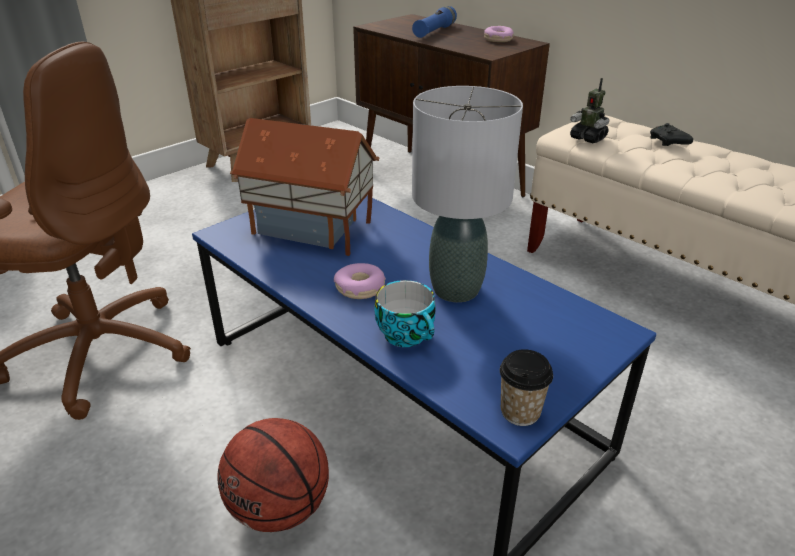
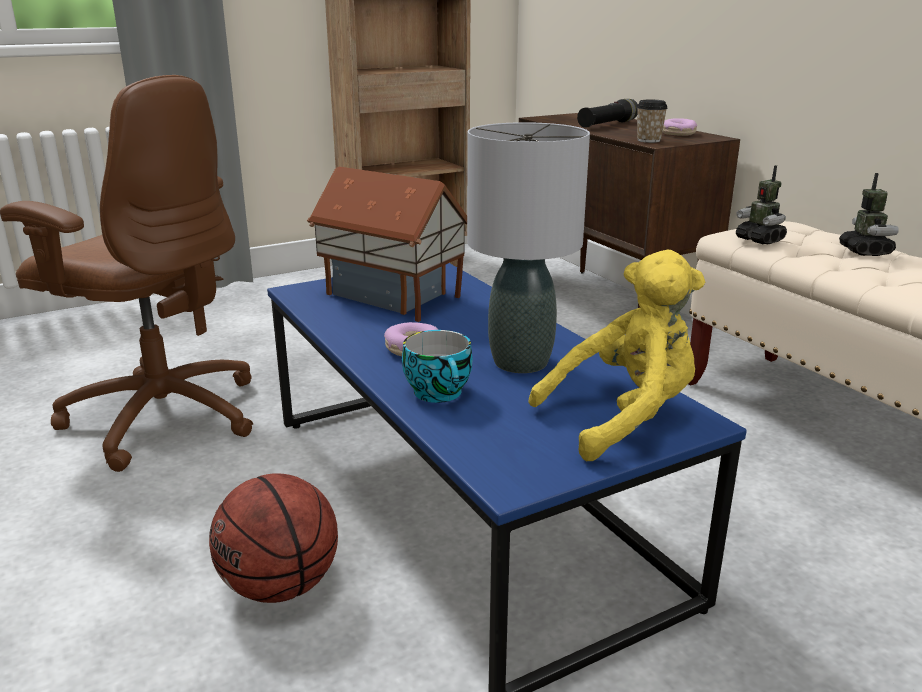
camera: 15 degrees right, 10 degrees down
blue flashlight [412,6,457,38] -> black flashlight [577,99,638,128]
cup [500,349,553,426] -> cup moved to [636,100,668,143]
black game controller [650,123,693,146] -> toy robot [839,173,899,256]
none -> yellow plush toy [528,250,705,461]

